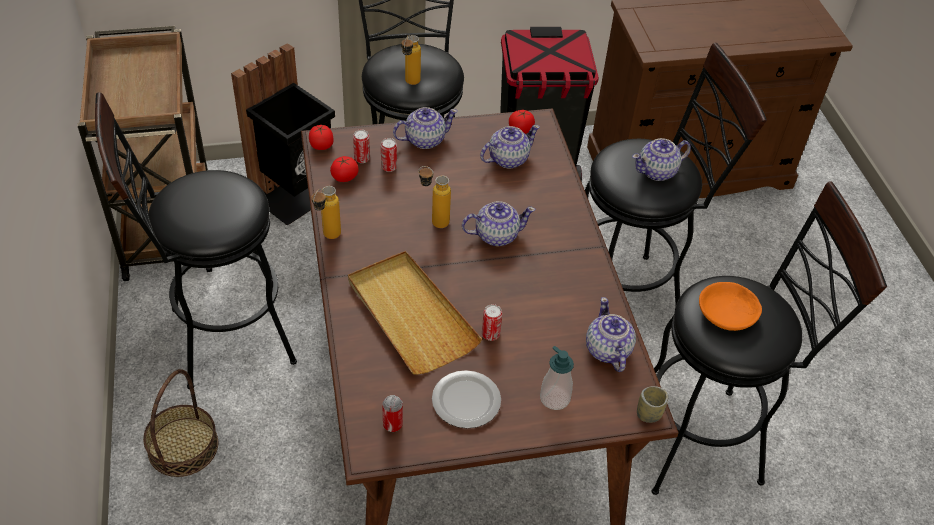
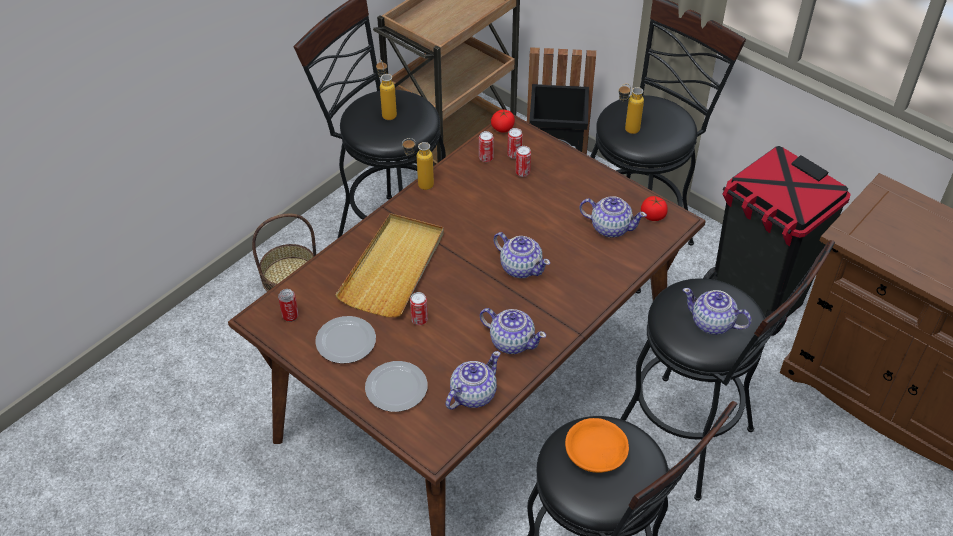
camera: 55 degrees right, 0 degrees up
tomato [330,156,359,182] -> can [479,131,494,162]
teapot [393,107,458,149] -> teapot moved to [480,308,546,354]
bottle [419,166,451,228] -> bottle moved to [376,59,397,120]
soap dispenser [540,346,574,410] -> plate [365,361,428,412]
cup [637,386,668,423] -> none

